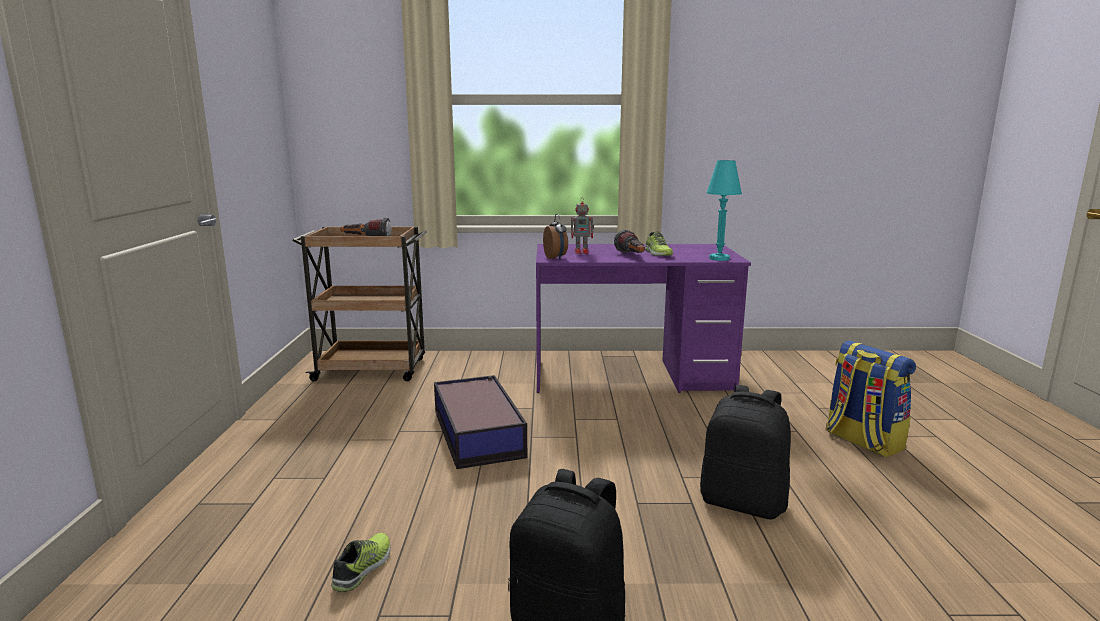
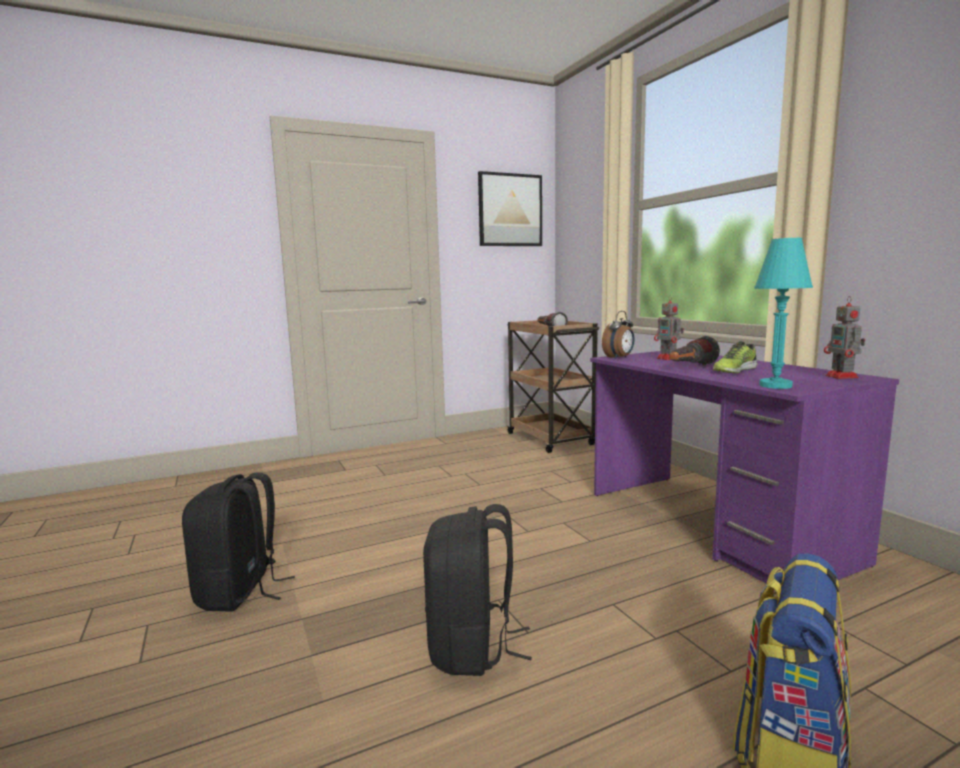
camera: 65 degrees right, 5 degrees down
shoe [331,533,391,592] -> none
storage box [434,375,527,469] -> none
none -> picture [478,171,542,246]
none -> toy robot [824,296,865,379]

